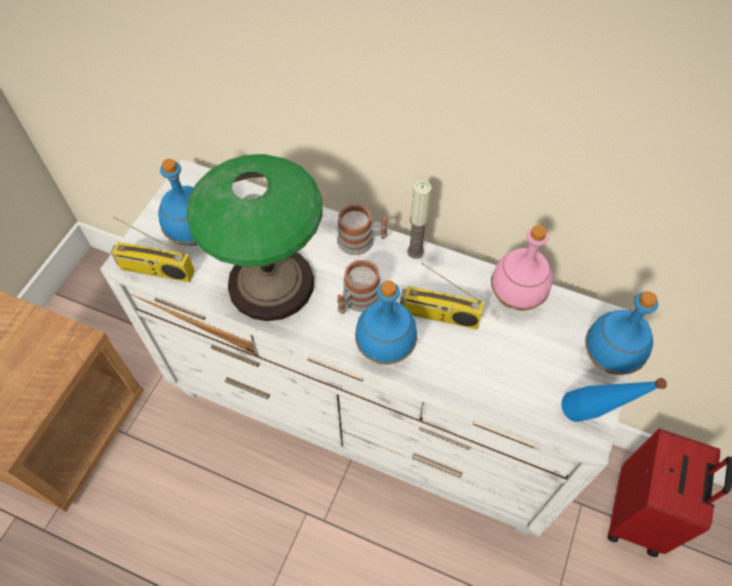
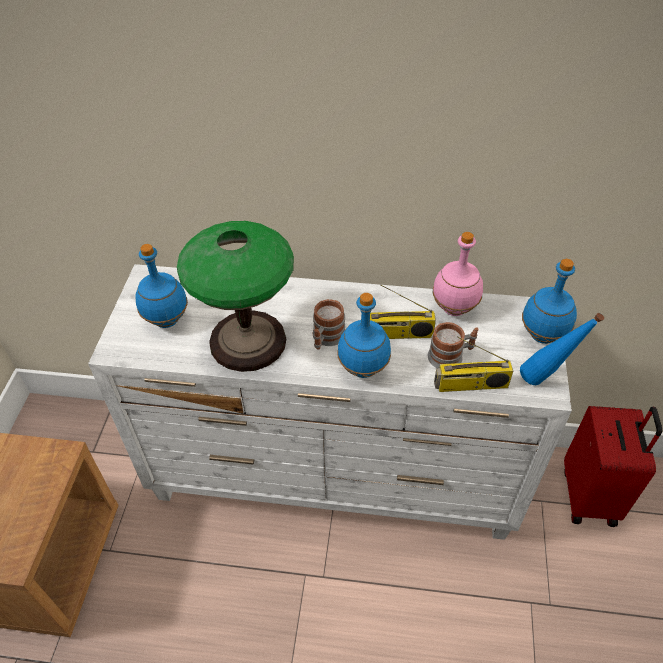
camera: 15 degrees left, 10 degrees down
radio [110,217,195,282] -> radio moved to [434,336,513,392]
mug [337,204,388,255] -> mug moved to [428,322,479,368]
candle [407,180,432,259] -> none

